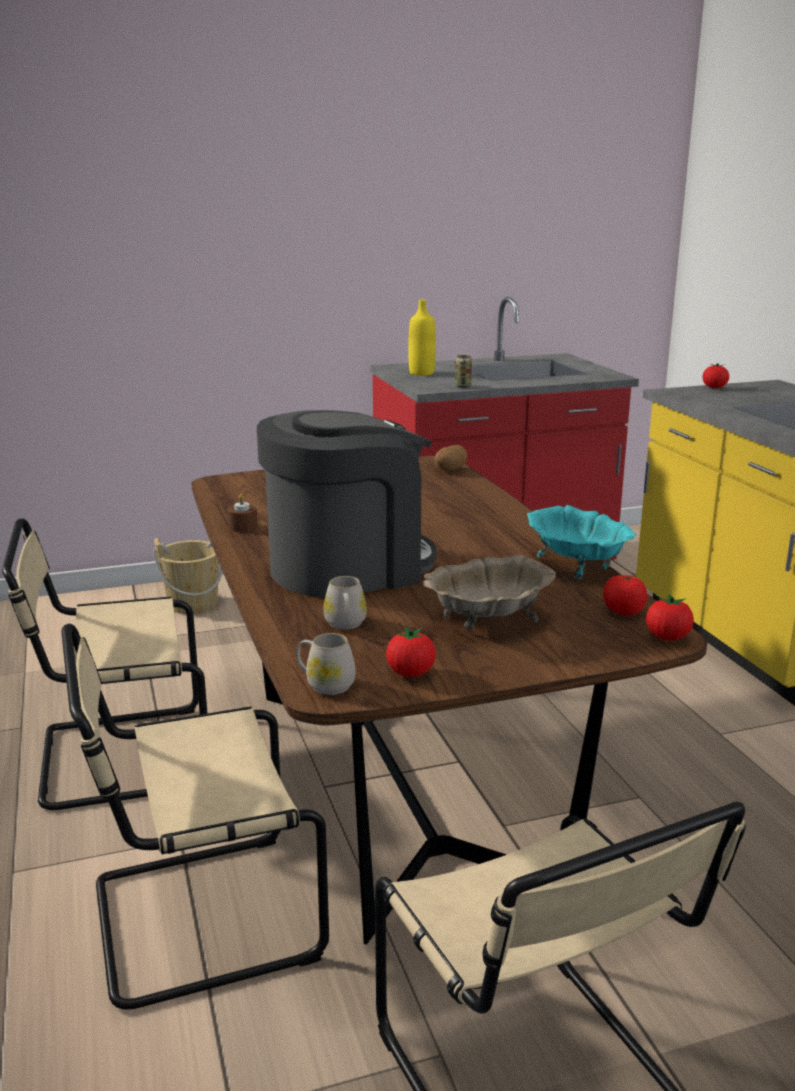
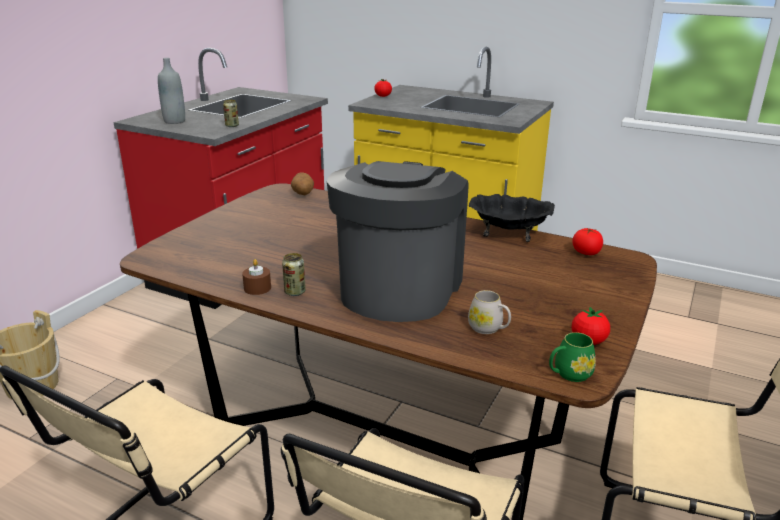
camera: 45 degrees left, 5 degrees up
white mug [296,633,356,695] -> green mug [549,332,596,382]
yellow bottle [408,300,436,376] -> grey bottle [158,58,185,124]
beige bowl [424,554,556,631] -> none
turquoise bowl [527,505,636,579] -> black bowl [469,194,555,242]
tomato [646,594,694,641] -> none
none -> can [282,253,306,296]

